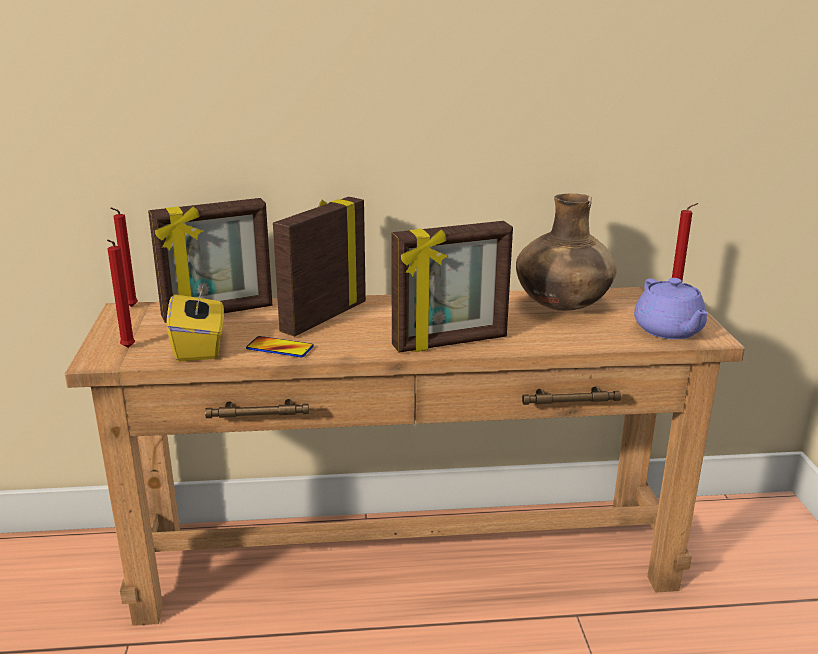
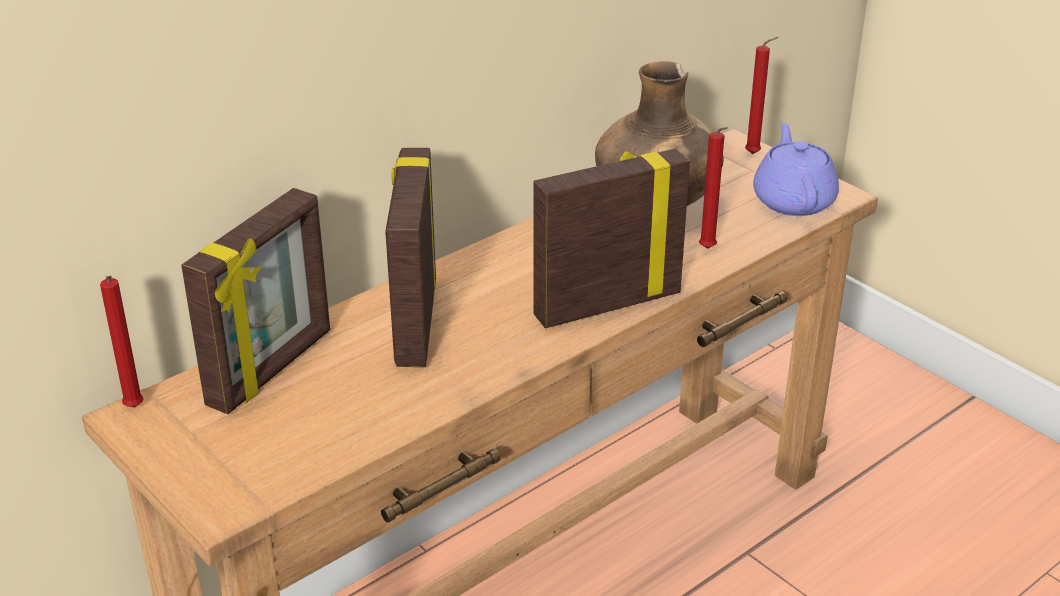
camera: 35 degrees left, 10 degrees up
red candle [107,240,135,348] -> red candle moved to [699,127,728,249]
yellow tissue box [167,284,224,362] -> none
phone [246,336,314,357] -> none
picture frame [391,221,513,353] -> picture frame turned 150 degrees counterclockwise [533,149,690,328]
purple teapot [634,278,707,339] -> purple teapot turned 135 degrees counterclockwise [753,123,839,216]

